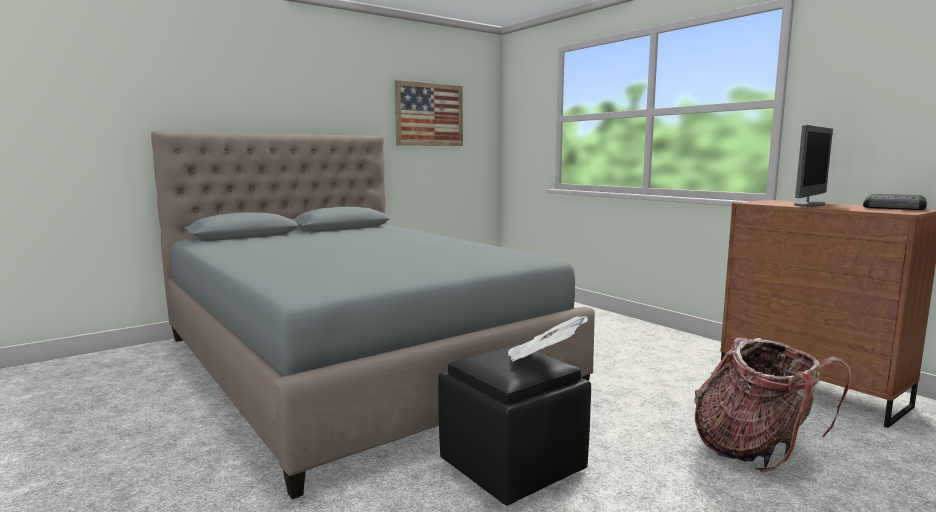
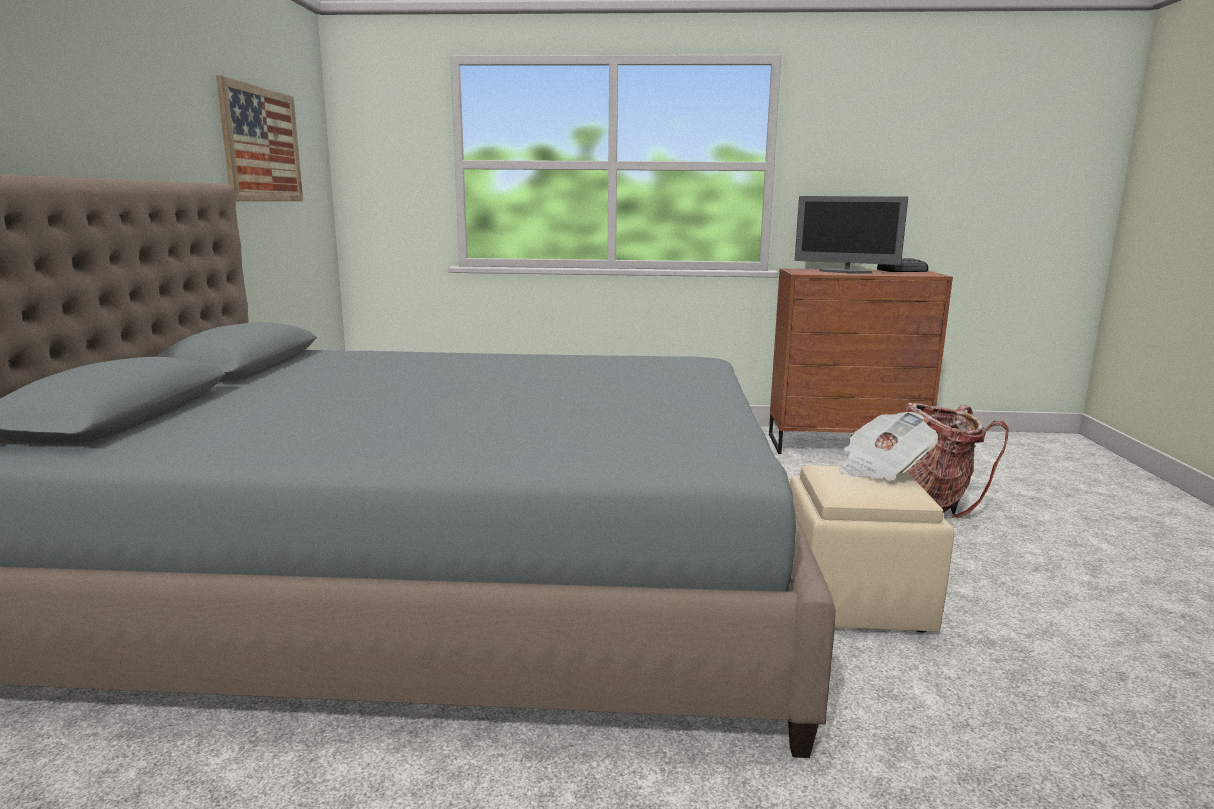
camera: 50 degrees left, 5 degrees up
black ottoman [438,344,591,506] -> beige ottoman [790,465,954,633]
monitor [794,125,833,207] -> monitor turned 120 degrees clockwise [795,196,908,274]

